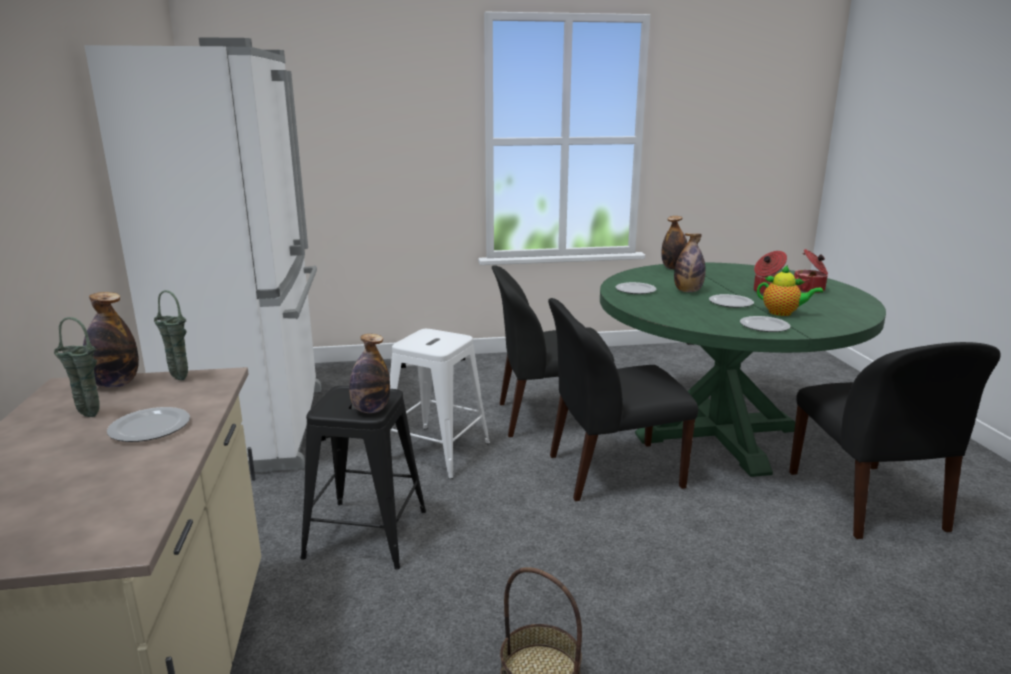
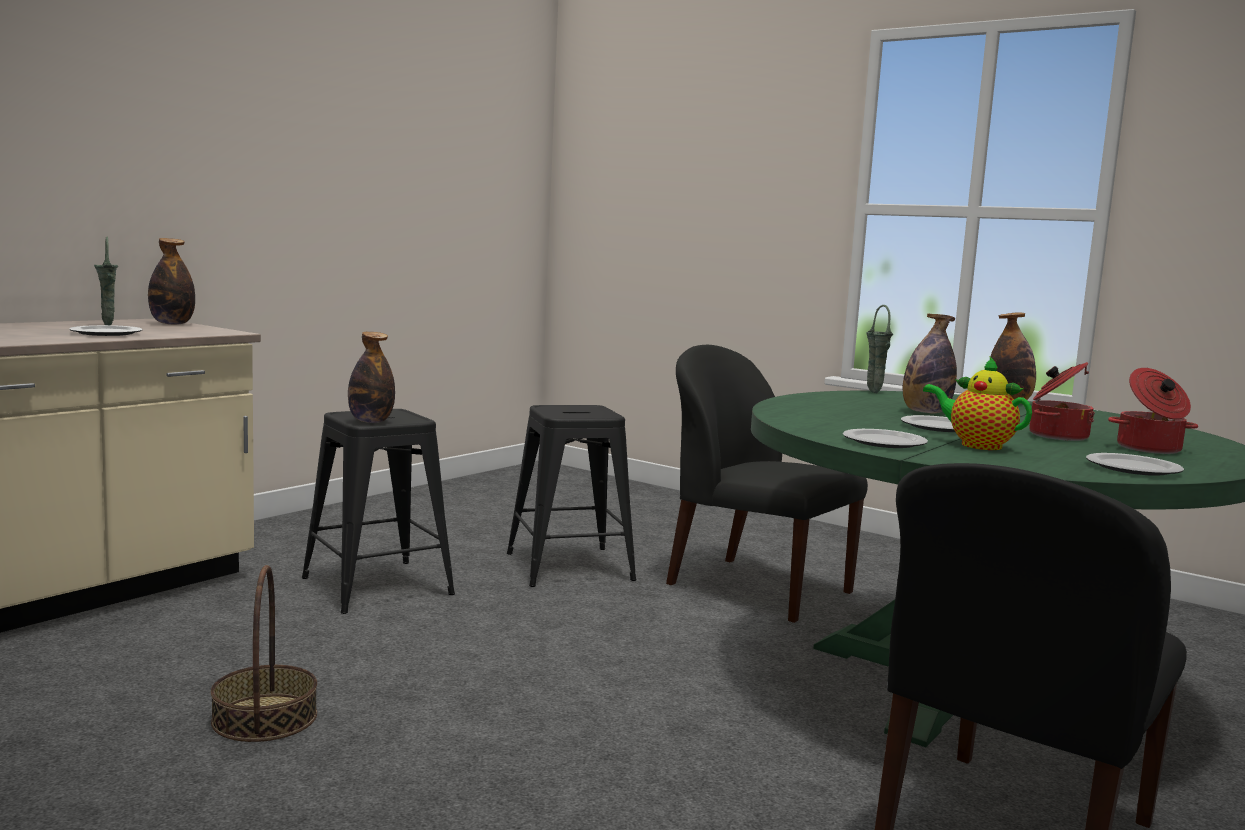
camera: 45 degrees right, 10 degrees down
white fridge [84,37,321,473] -> none
green vase [154,290,188,380] -> green vase moved to [866,305,893,393]
white stool [390,329,490,479] -> black stool [507,405,636,587]
black chair [548,298,698,501] -> none
plate [616,282,657,294] -> plate moved to [1086,453,1184,476]
teapot [757,265,823,316] -> teapot turned 150 degrees clockwise [923,357,1032,450]

